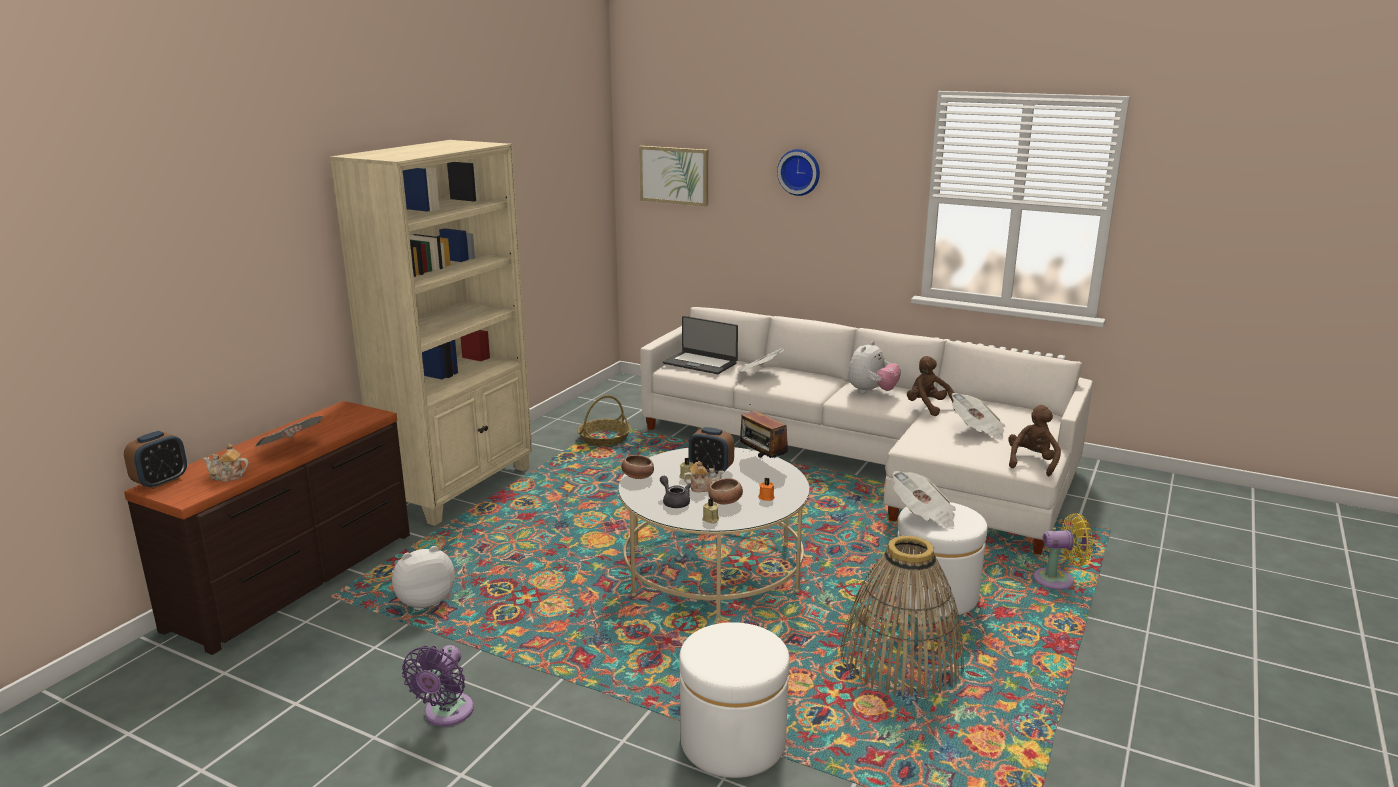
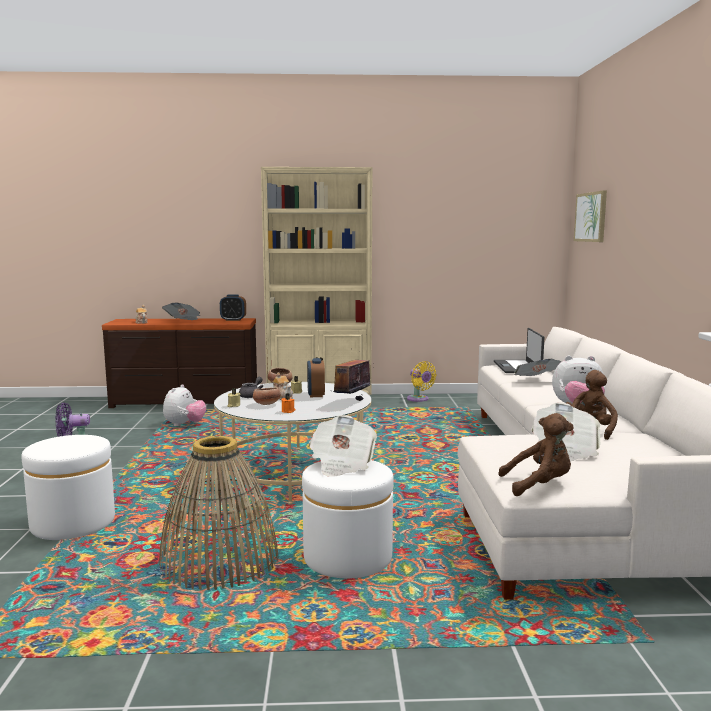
camera: 60 degrees right, 10 degrees down
alarm clock [124,431,187,489] -> alarm clock moved to [220,295,246,321]
plush toy [392,546,455,610] -> plush toy turned 75 degrees clockwise [163,384,206,426]
basket [577,395,631,446] -> none
wall clock [777,149,820,196] -> none
yellow fan [1033,513,1093,589] -> yellow fan moved to [407,361,437,402]

